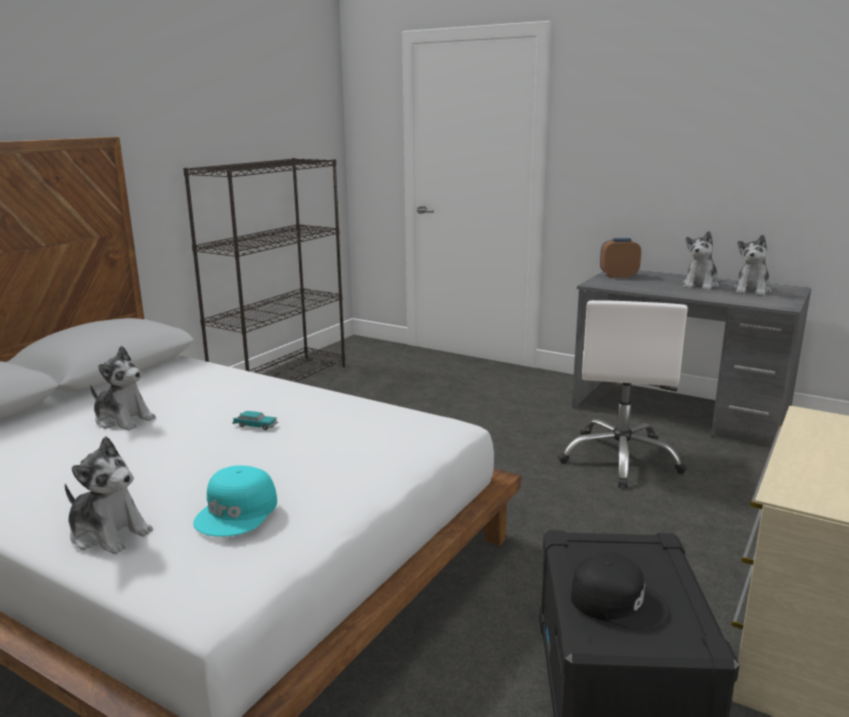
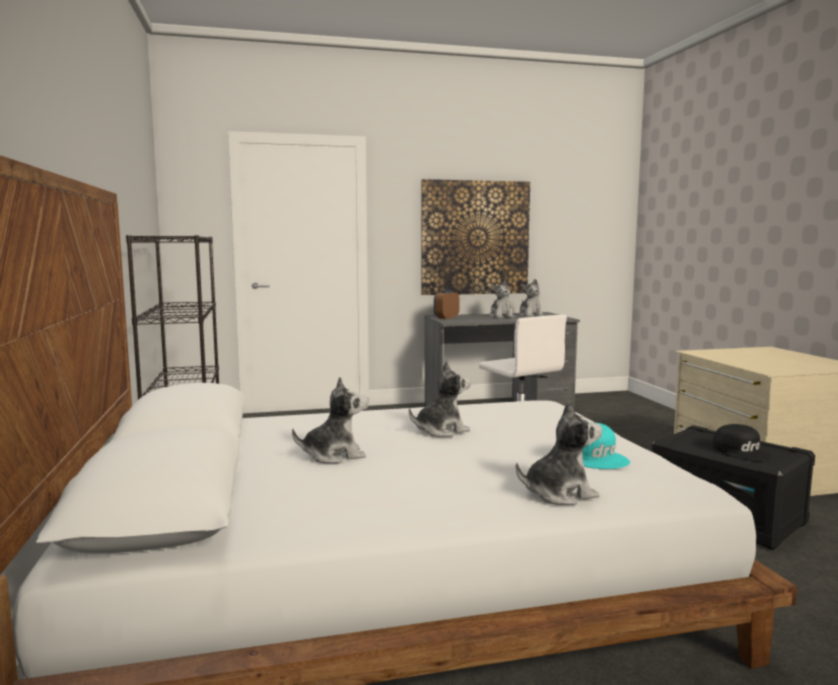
camera: 45 degrees left, 10 degrees down
toy car [232,411,278,430] -> plush toy [409,361,471,437]
black cap [571,552,670,629] -> black cap turned 90 degrees clockwise [712,424,772,460]
none -> picture [421,179,530,295]

